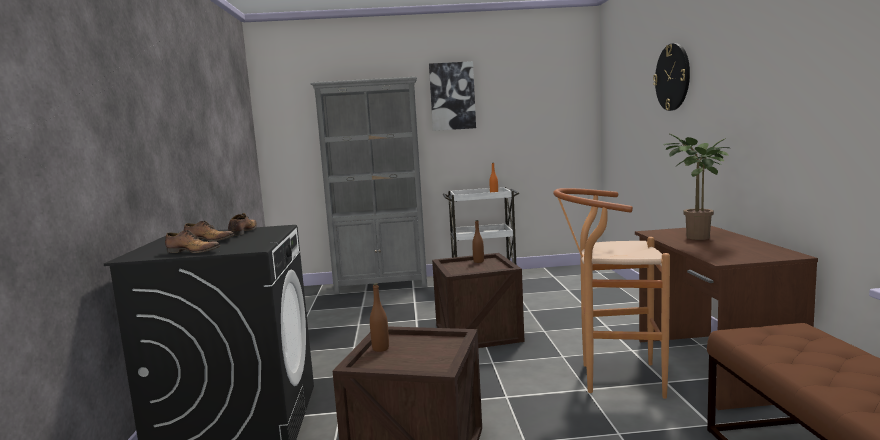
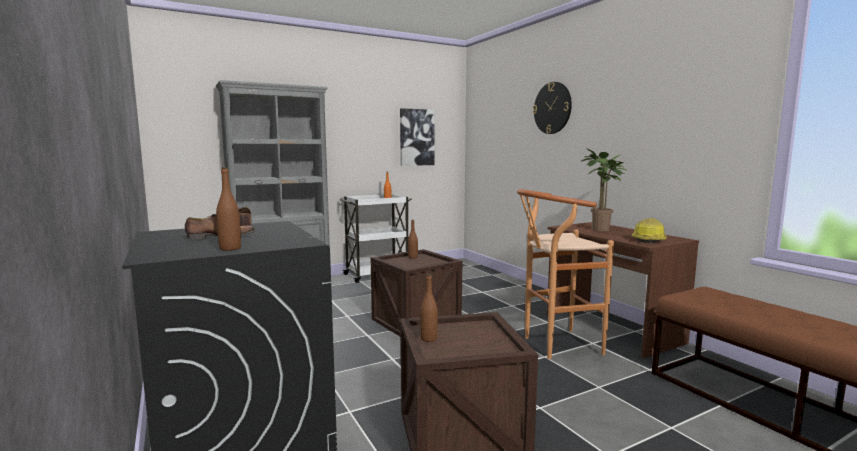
camera: 25 degrees left, 0 degrees up
shoe [165,230,220,253] -> brown bottle [216,167,241,251]
picture [429,61,476,131] -> picture moved to [400,108,435,166]
none -> hard hat [631,218,667,243]

